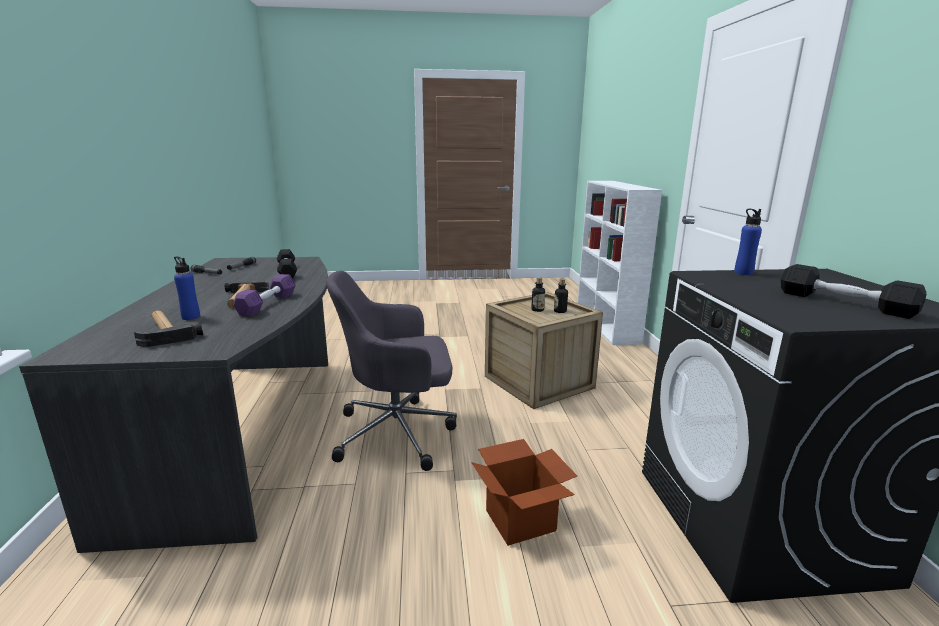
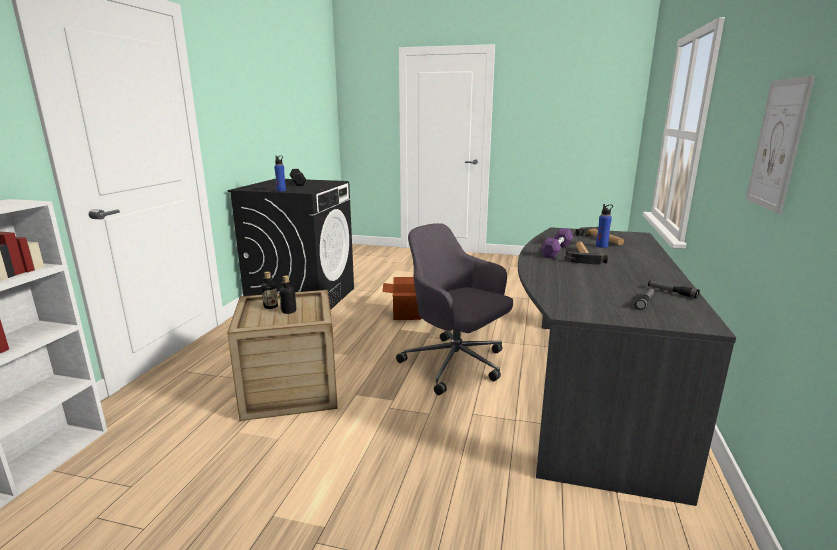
camera: 160 degrees left, 0 degrees up
black dumbbell [277,249,297,279] -> none
grey office chair [326,271,457,471] -> grey office chair turned 150 degrees counterclockwise [396,223,513,395]
none -> picture [746,75,815,214]

